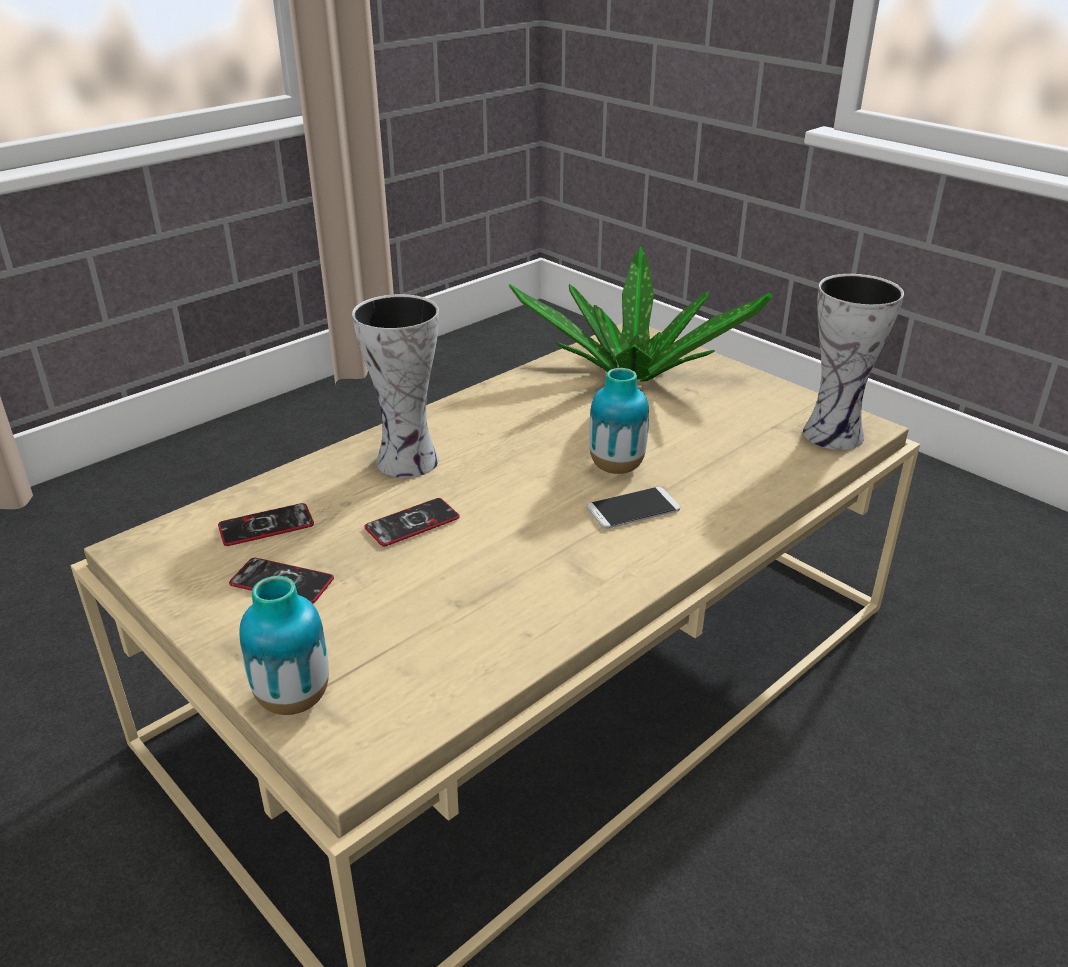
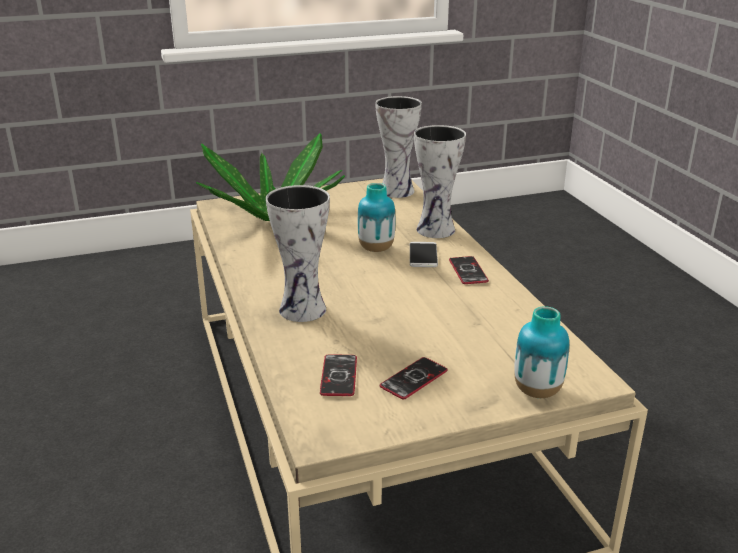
camera: 65 degrees left, 5 degrees down
phone [364,498,460,546] -> phone moved to [449,256,489,284]
none -> vase [414,125,466,238]

